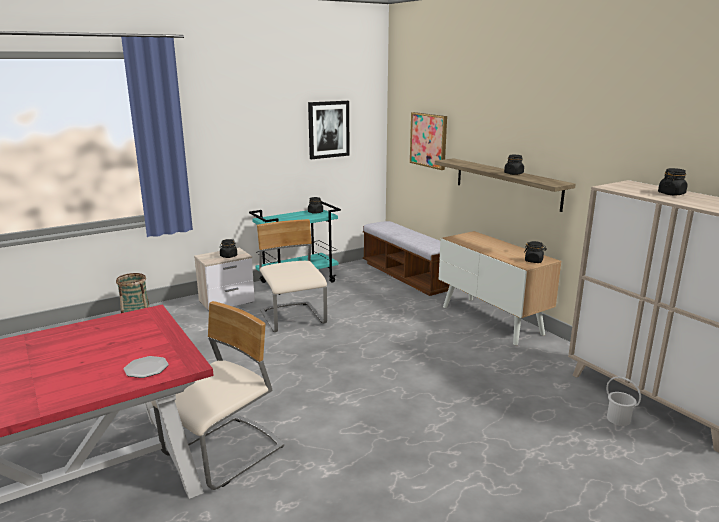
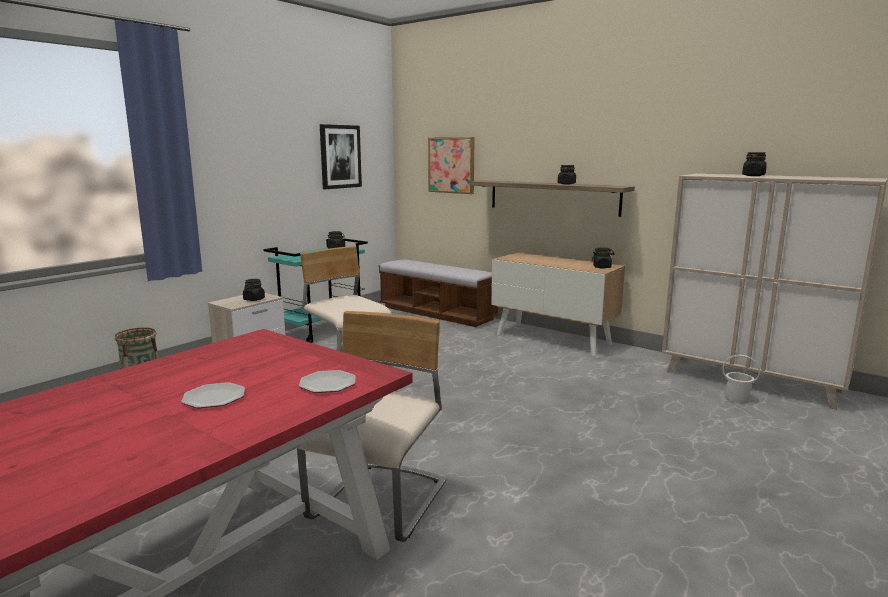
camera: 20 degrees left, 5 degrees down
none -> plate [181,382,245,408]

